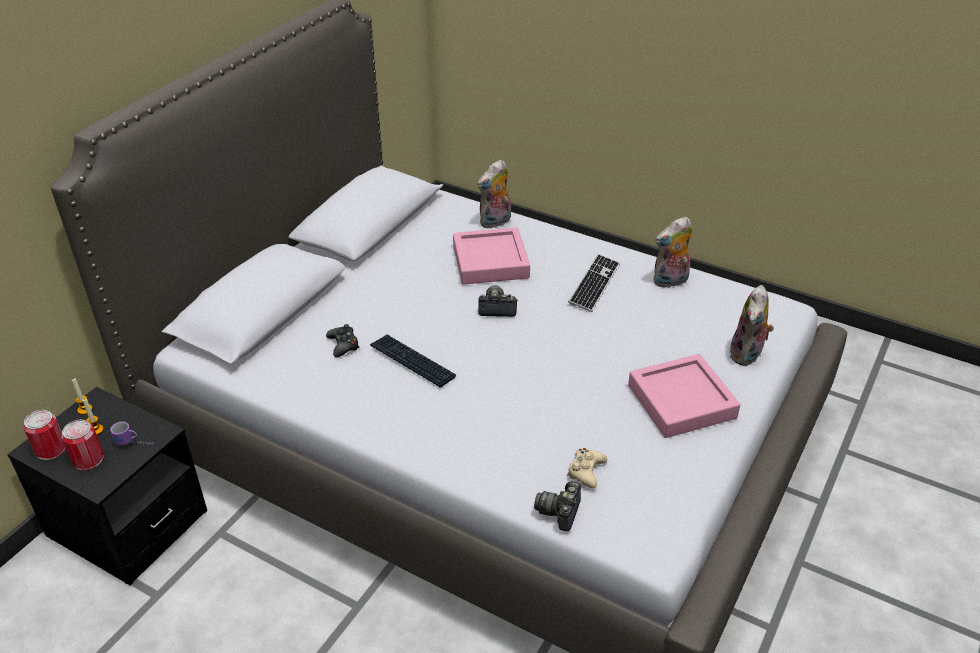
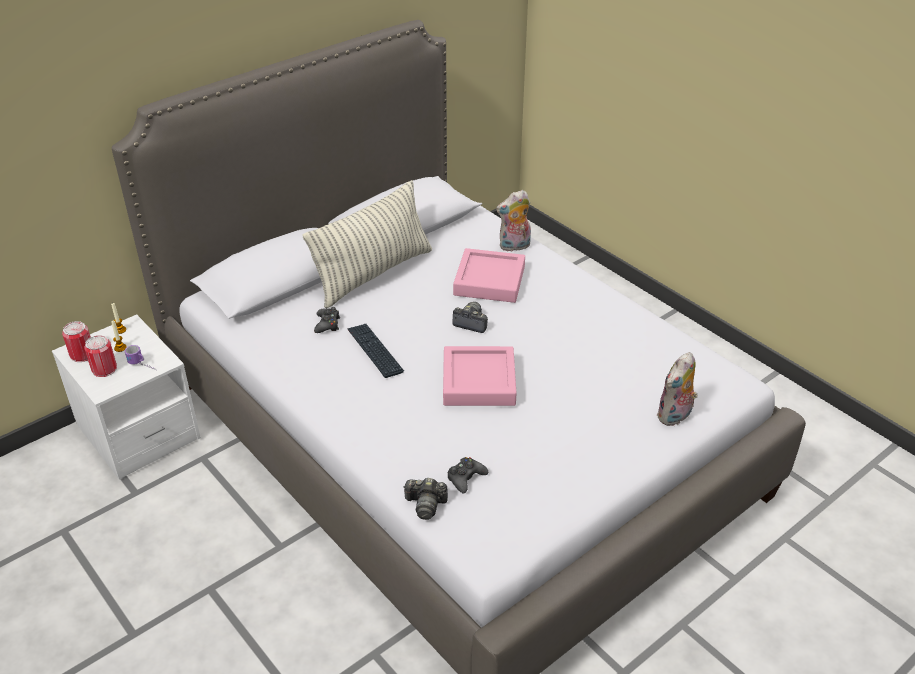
camera: 20 degrees right, 0 degrees up
black nightstand [7,387,207,586] -> white nightstand [52,315,201,480]
camera [534,481,581,531] -> camera turned 120 degrees counterclockwise [403,478,448,520]
beige game controller [567,448,607,489] -> black game controller [448,457,488,494]
keyboard [568,254,620,312] -> none
pink tray [628,354,740,438] -> pink tray moved to [443,346,517,406]
plush toy [653,216,692,288] -> none
none -> pillow [303,180,432,308]

